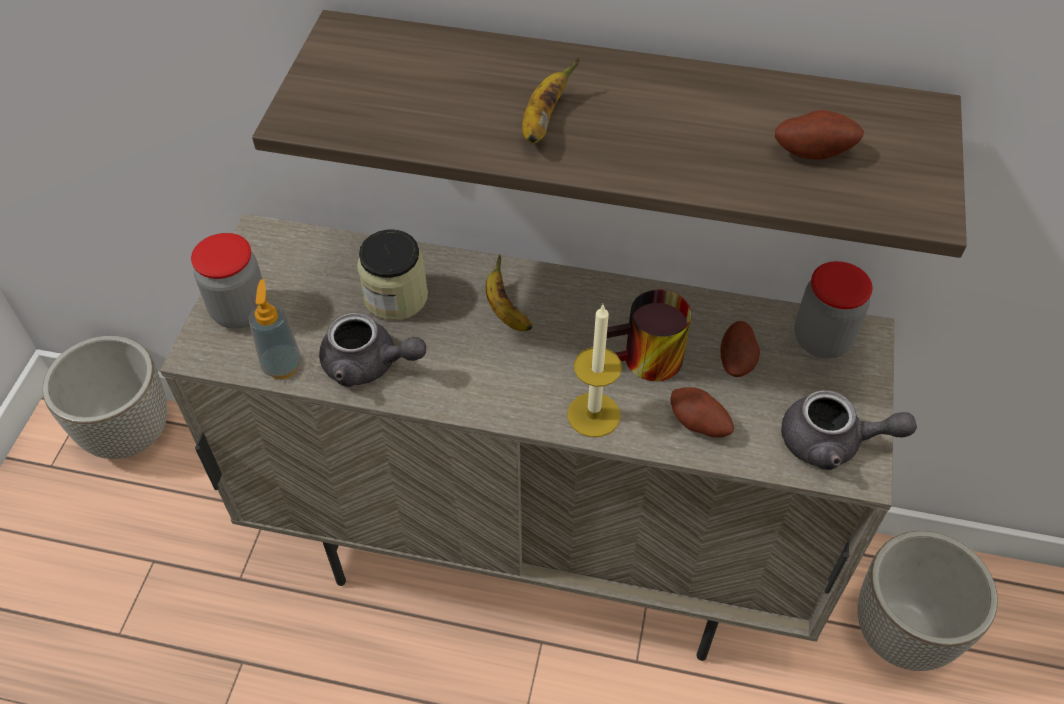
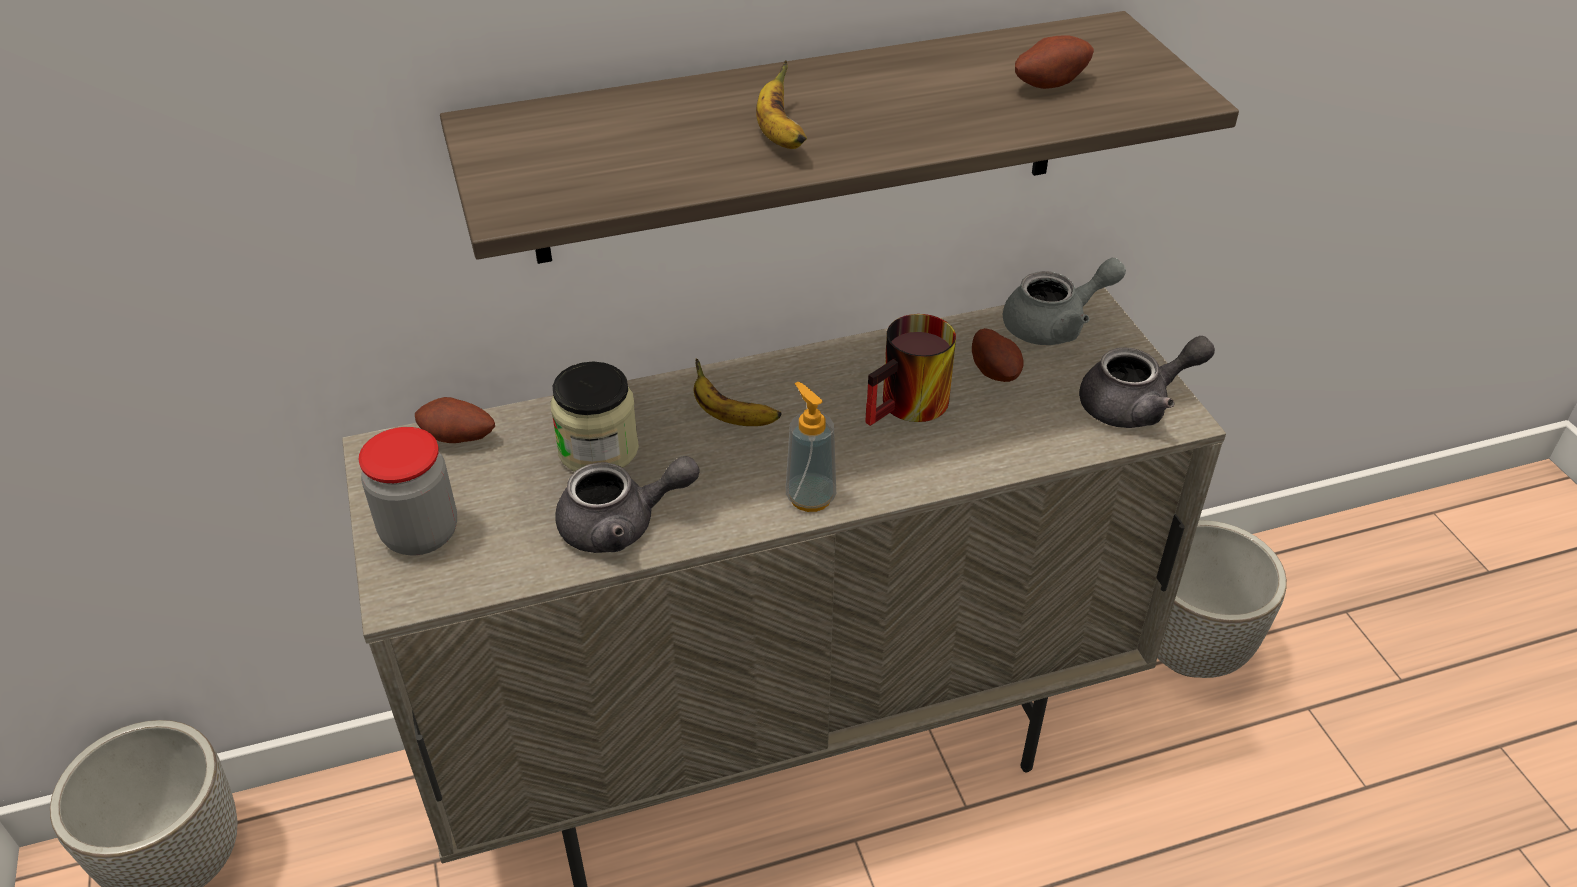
camera: 30 degrees left, 10 degrees down
soap dispenser [249,279,302,379] -> soap dispenser moved to [786,382,836,512]
candle [567,305,622,437] -> none
potato [670,387,734,438] -> potato moved to [415,397,495,443]
jar [794,261,873,358] -> grey teapot [1003,258,1126,345]

